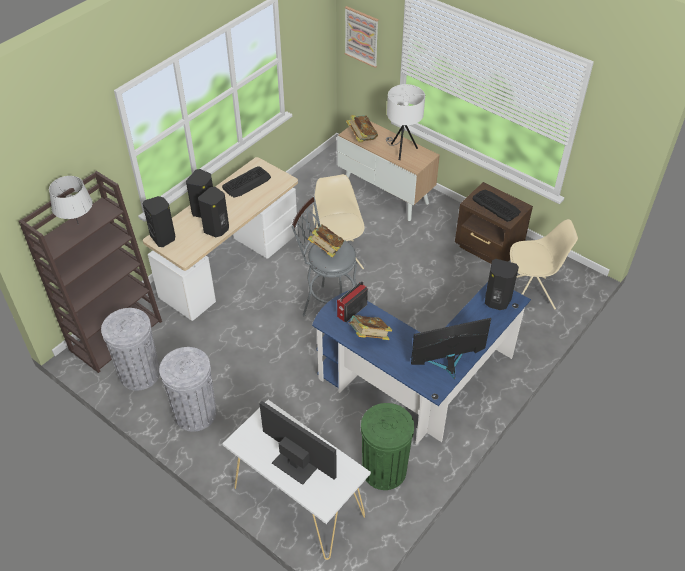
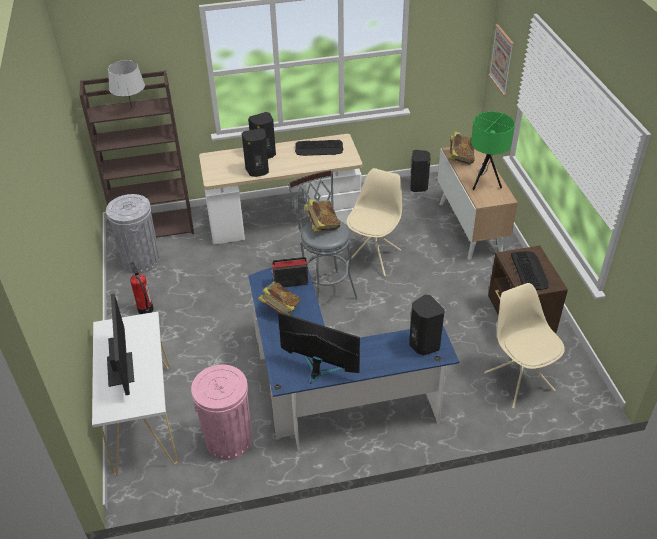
camera: 40 degrees right, 5 degrees down
black speaker [142,196,175,247] -> black speaker moved to [410,150,430,192]
grey trash can [159,347,217,432] -> fire extinguisher [130,262,154,314]
green trash can [361,403,414,490] -> pink trash can [191,364,252,460]
white table lamp [386,84,425,160] -> green table lamp [471,111,515,190]
beige chair [510,219,578,310] -> beige chair turned 150 degrees counterclockwise [484,283,565,409]

